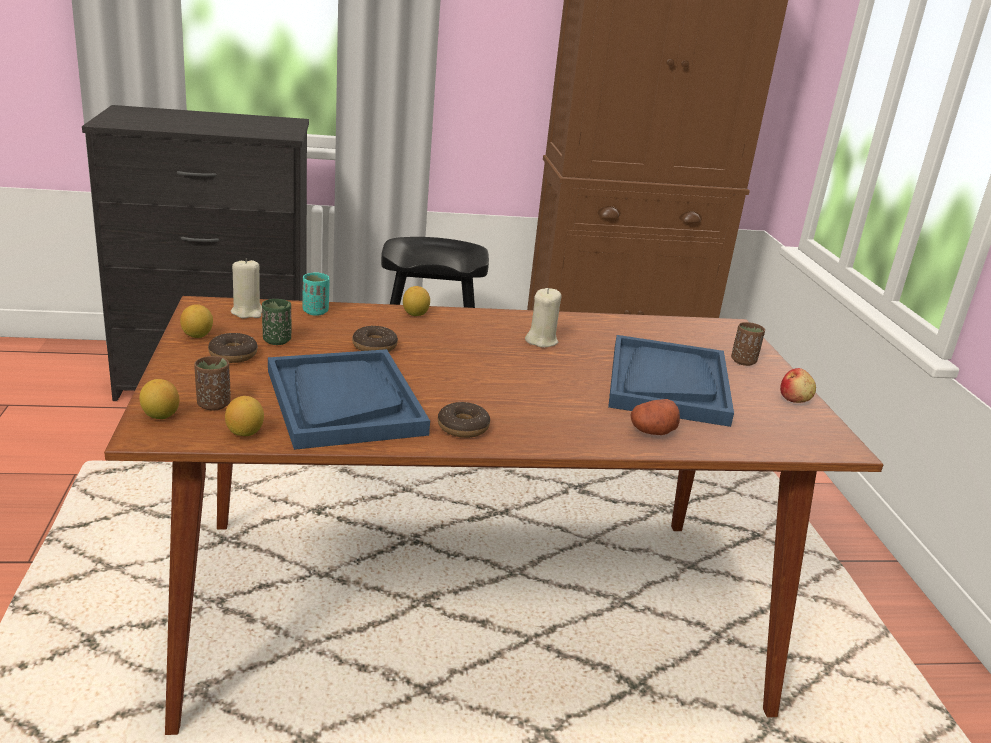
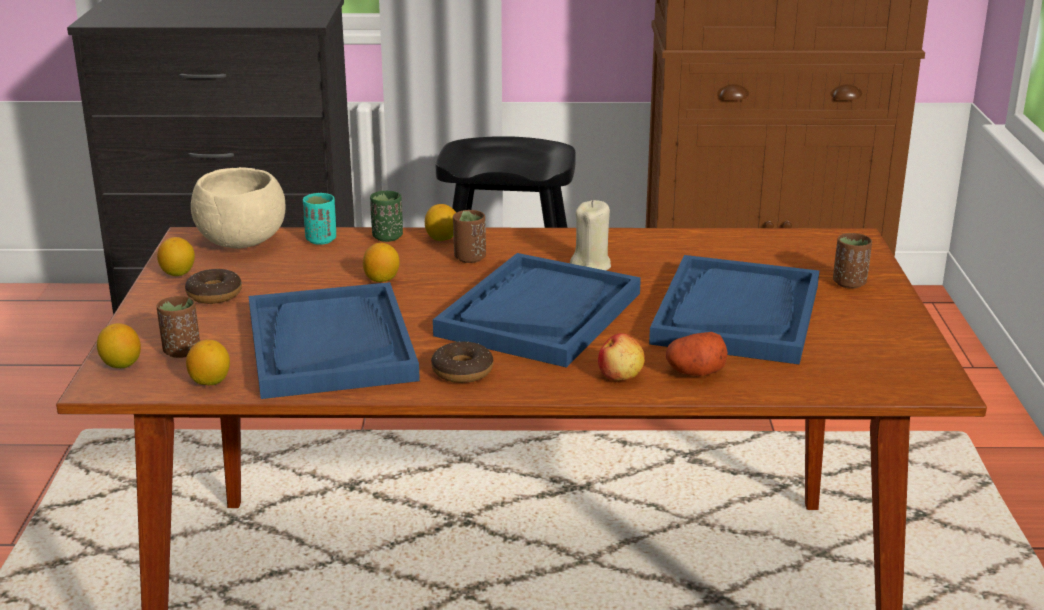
camera: 10 degrees right, 0 degrees up
beige candle [231,258,262,319] -> beige bowl [191,167,285,249]
green cup [262,299,292,345] -> green cup moved to [370,191,403,242]
donut [352,326,398,352] -> lemon [363,243,400,282]
apple [780,368,816,403] -> apple moved to [598,333,645,381]
none -> blue tray [433,253,641,368]
none -> brown cup [453,210,486,263]

